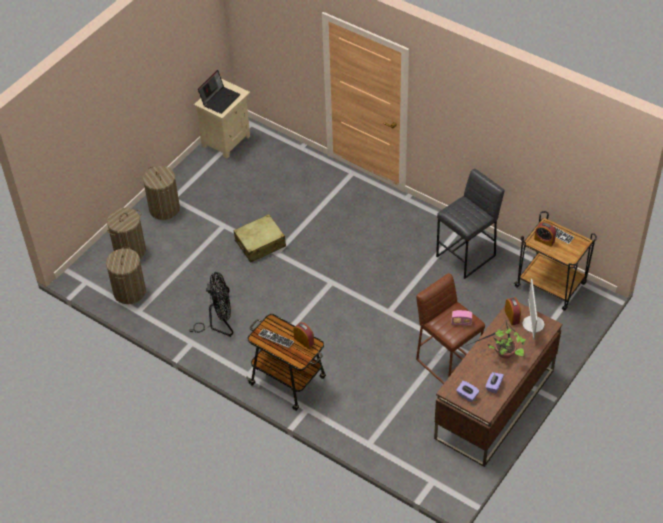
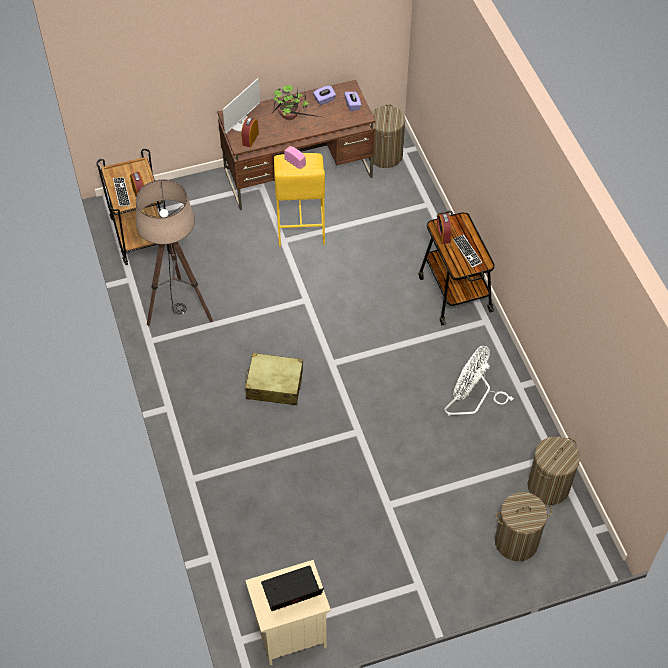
camera: 145 degrees left, 5 degrees up
laundry basket [143,166,180,220] -> laundry basket moved to [369,104,405,168]
black fan [189,272,233,337] -> white fan [444,346,514,416]
beige suitcase [233,214,286,263] -> beige suitcase moved to [245,353,303,405]
brown stool [416,273,485,384] -> yellow stool [274,153,325,247]
grey stool [436,168,504,279] -> floor lamp [136,180,213,326]

